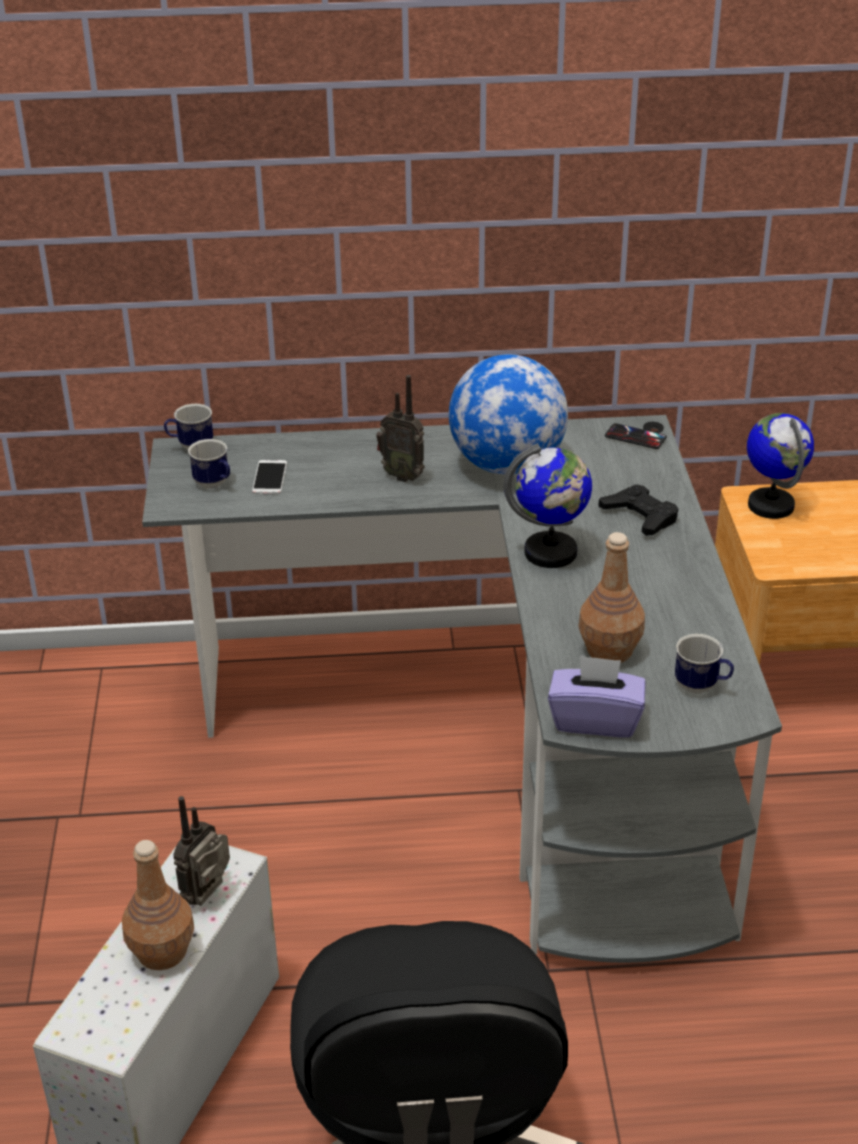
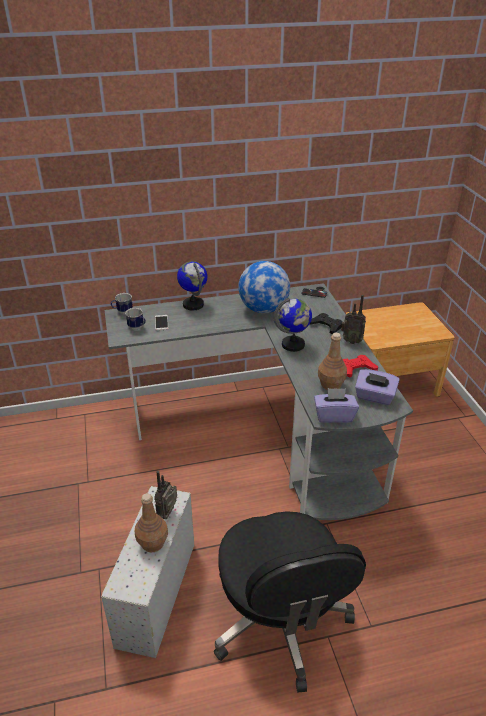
camera: 10 degrees left, 0 degrees up
radio [376,375,425,482] -> radio moved to [341,295,366,344]
mug [675,634,734,693] -> purple tissue box [355,369,400,405]
globe [747,413,814,519] -> globe moved to [177,261,207,310]
none -> red game controller [343,355,378,378]

